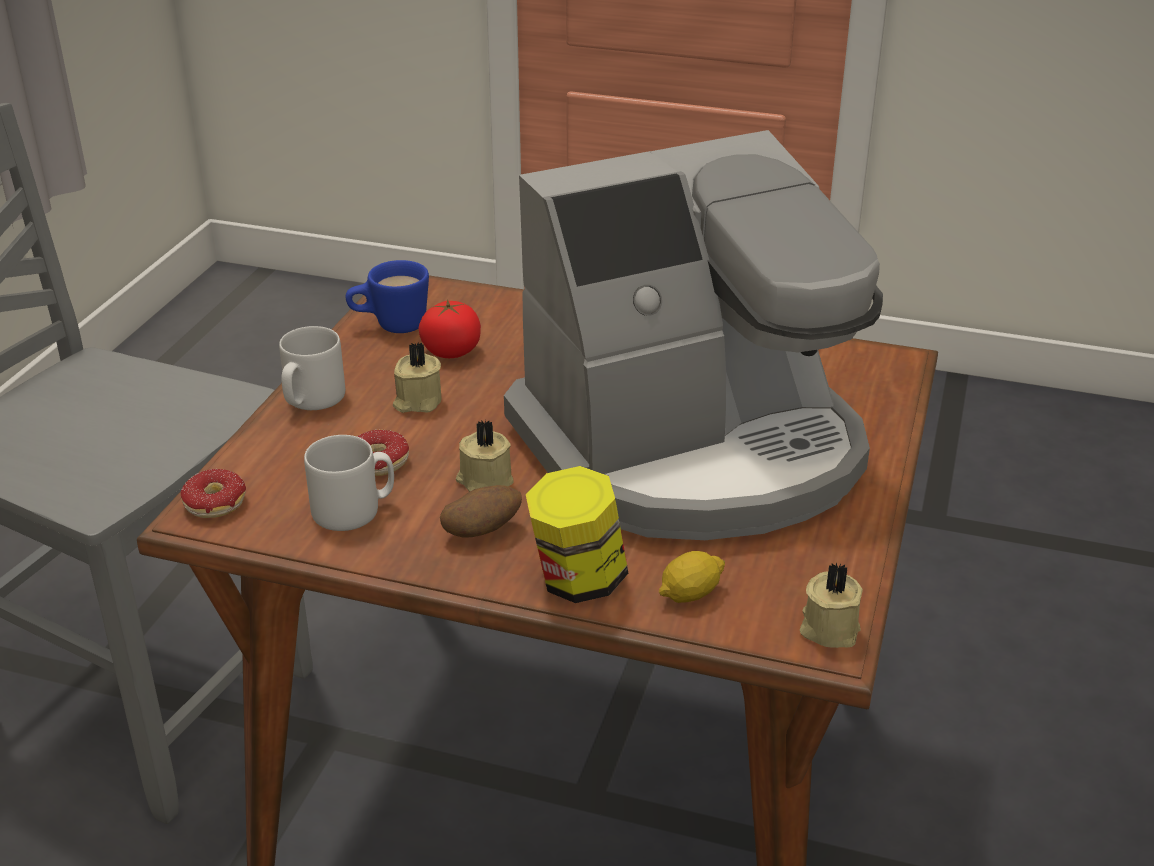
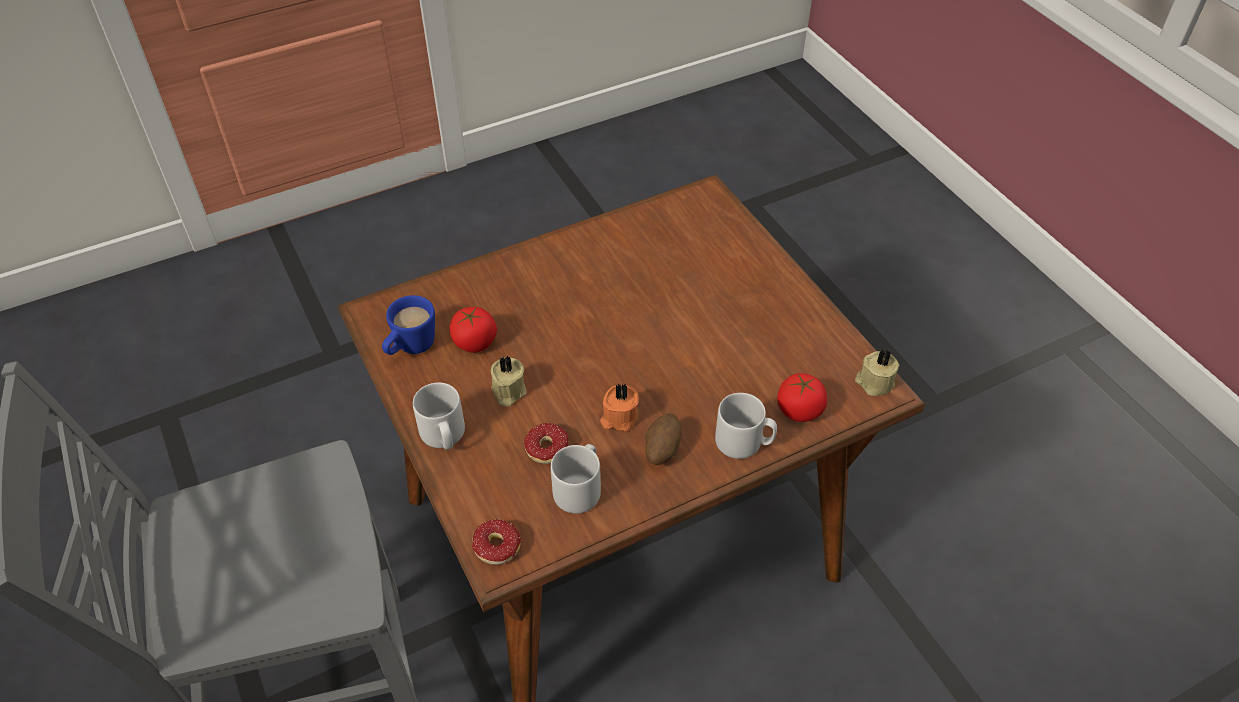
camera: 45 degrees left, 15 degrees up
beige candle [456,420,514,492] -> orange candle [600,383,639,432]
coffee machine [504,130,883,540] -> none
jar [526,466,628,603] -> grey mug [715,393,777,459]
lemon [659,551,725,603] -> tomato [777,373,827,422]

